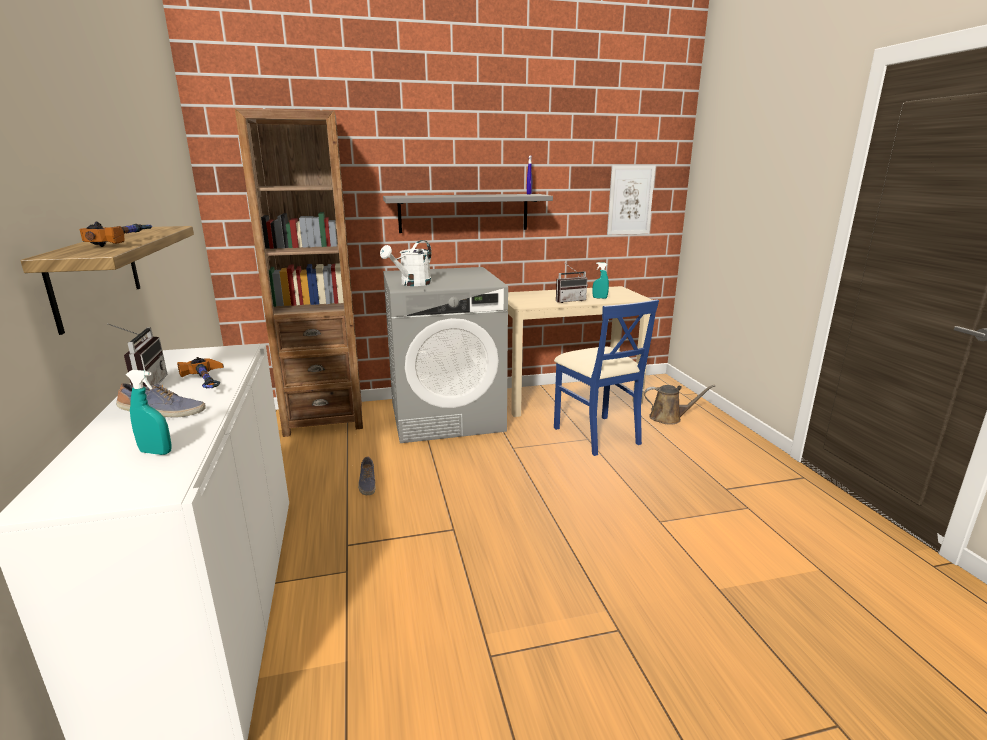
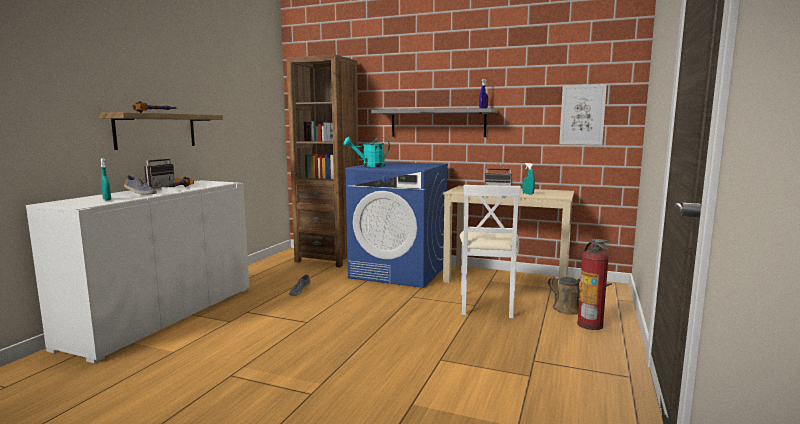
camera: 35 degrees right, 10 degrees down
white watering can [380,240,431,286] -> turquoise watering can [344,137,390,167]
grey washing machine [383,267,508,443] -> blue washing machine [346,162,448,288]
blue chair [554,300,659,456] -> white chair [460,185,521,318]
none -> fire extinguisher [577,239,610,330]

